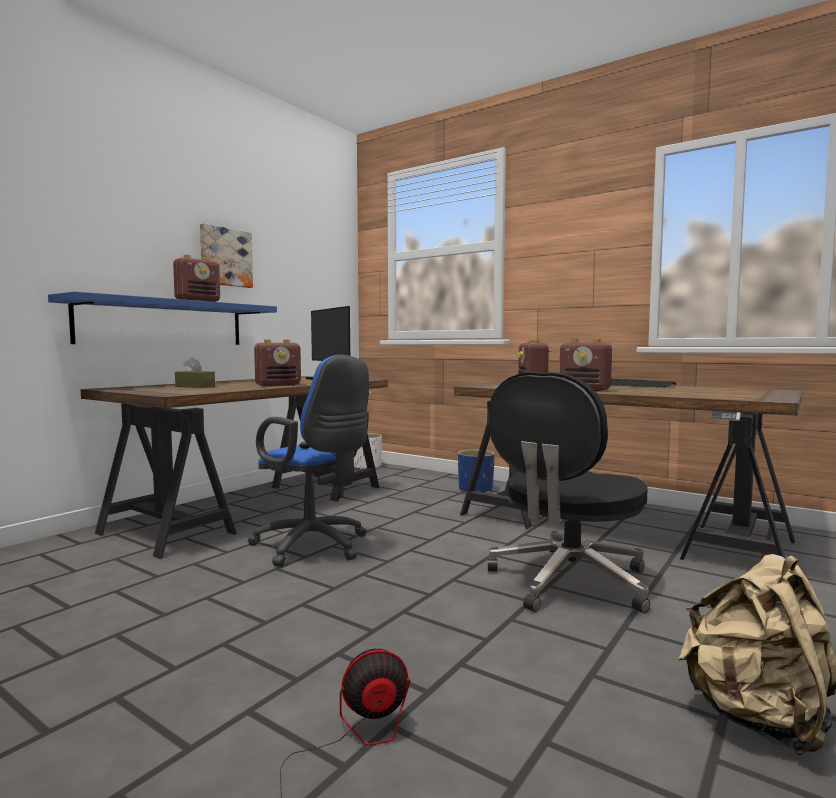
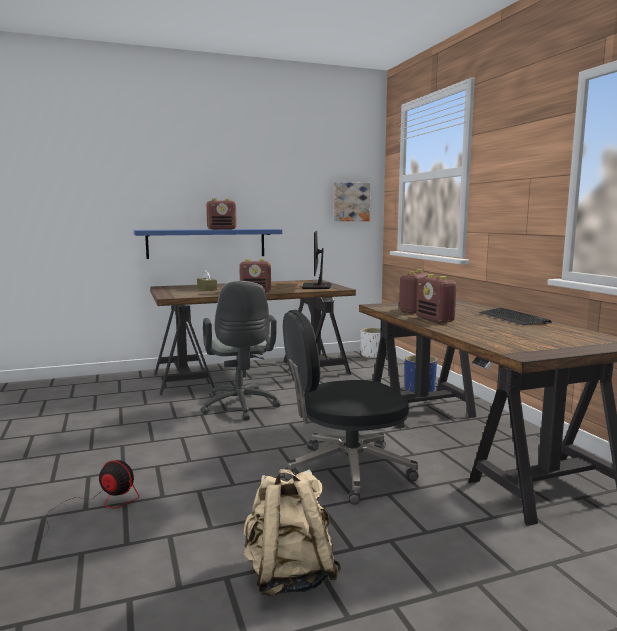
camera: 35 degrees right, 5 degrees up
picture [200,223,253,288] -> picture moved to [334,182,370,221]
blue office chair [248,355,369,567] -> grey office chair [201,281,281,420]

